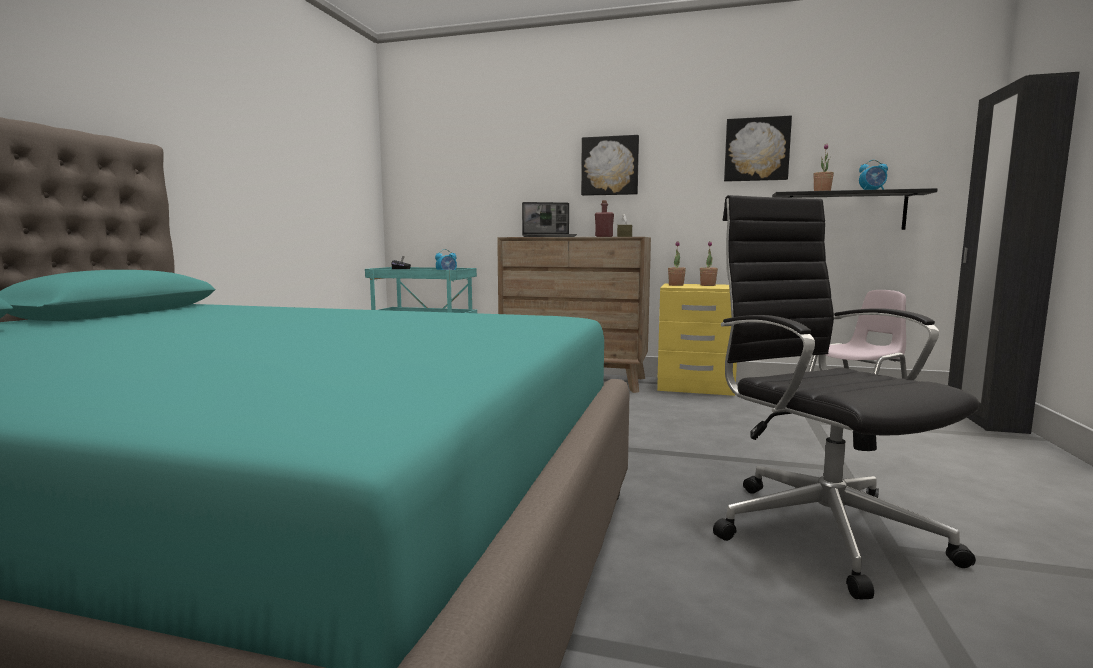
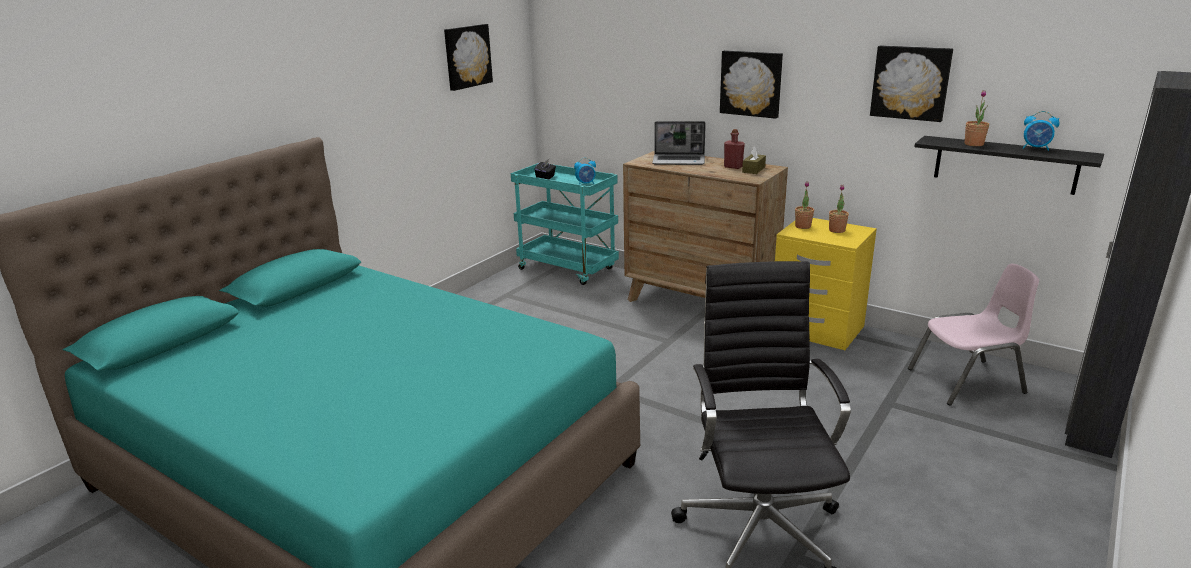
camera: 20 degrees right, 15 degrees up
none -> picture [444,24,493,91]

